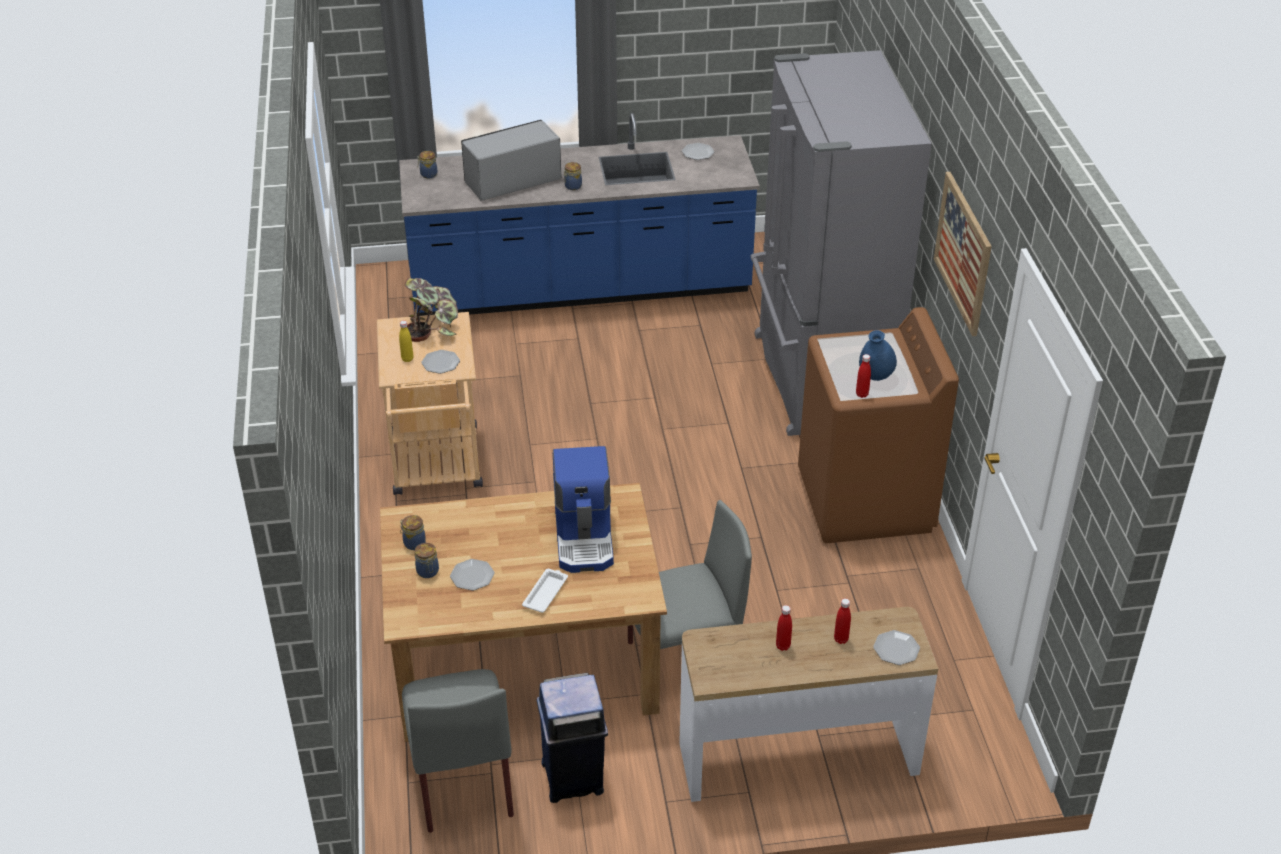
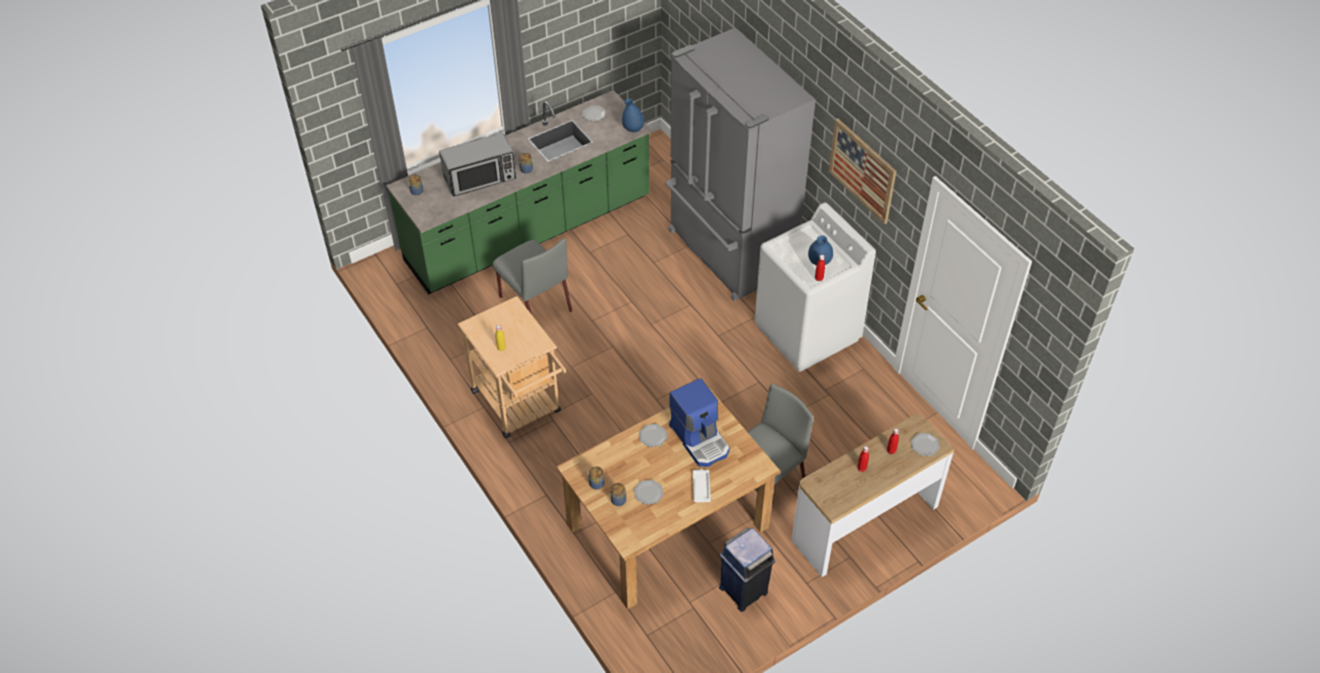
camera: 25 degrees left, 10 degrees up
blue counter [399,113,760,316] -> green counter [386,90,652,294]
grey chair [402,669,514,833] -> grey chair moved to [492,238,572,313]
potted plant [405,278,458,342] -> none
plate [421,350,460,374] -> plate moved to [639,424,667,447]
microwave [461,120,561,201] -> microwave turned 150 degrees counterclockwise [439,133,516,196]
brown washing machine [798,307,959,543] -> white washing machine [755,202,876,372]
none -> blue vase [622,98,645,132]

